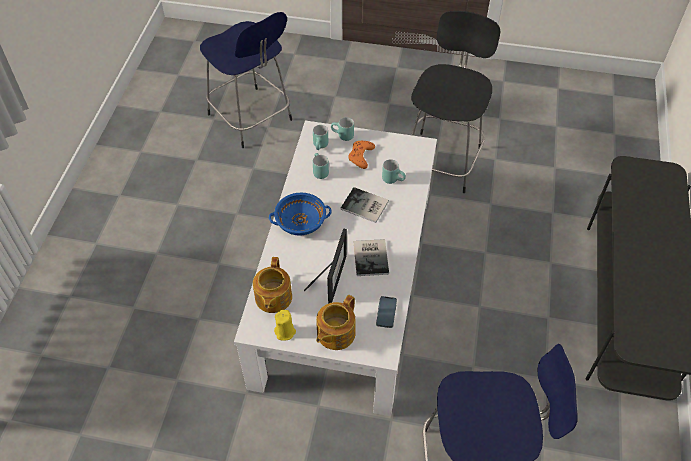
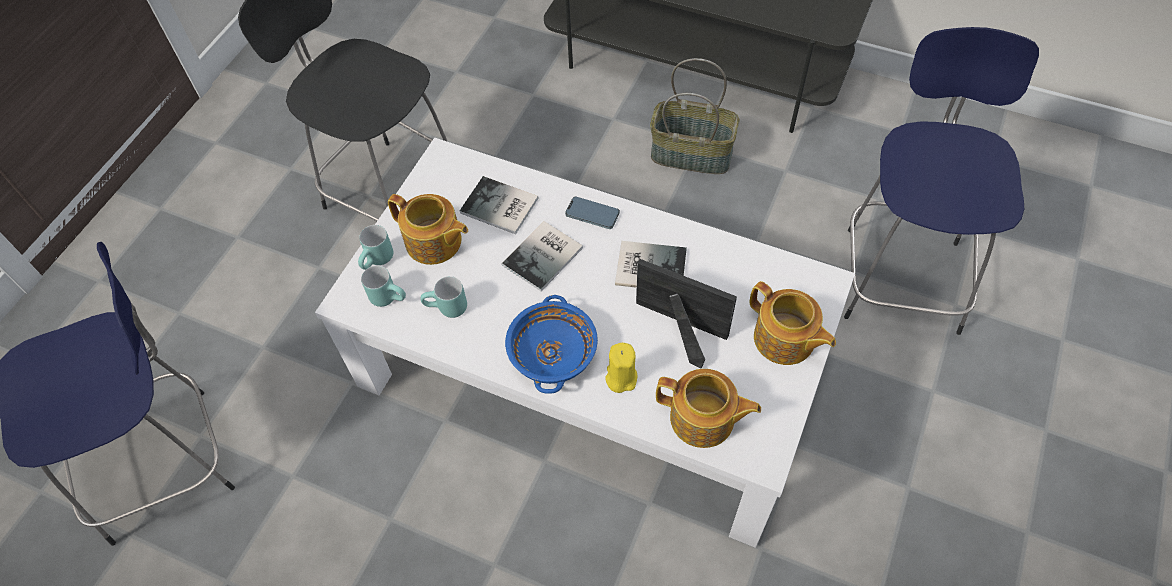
camera: 75 degrees left, 5 degrees up
yellow candle [274,310,296,340] -> yellow candle moved to [605,343,637,393]
orange game controller [348,141,375,169] -> teapot [388,194,468,265]
phone [376,296,397,328] -> phone moved to [565,197,620,229]
turquoise mug [382,159,406,184] -> book [460,176,538,234]
none -> basket [650,58,739,174]

